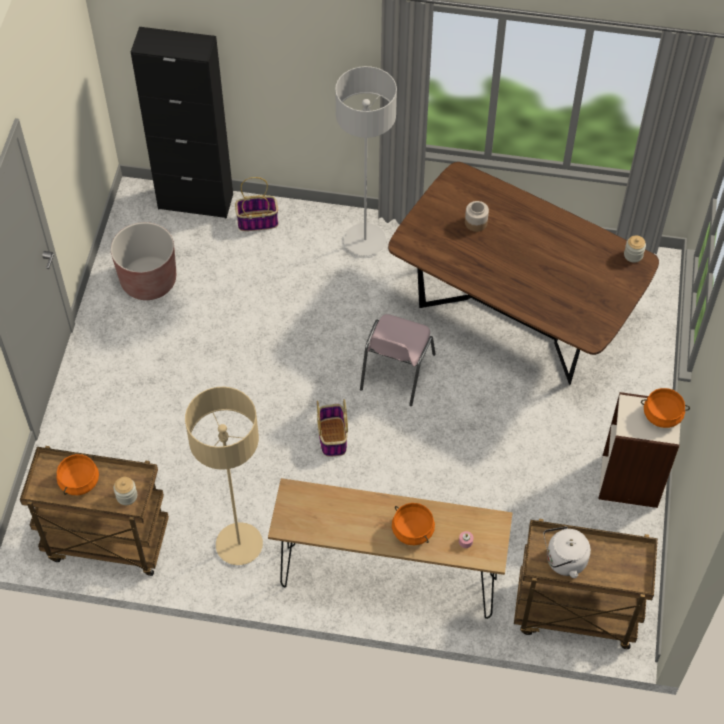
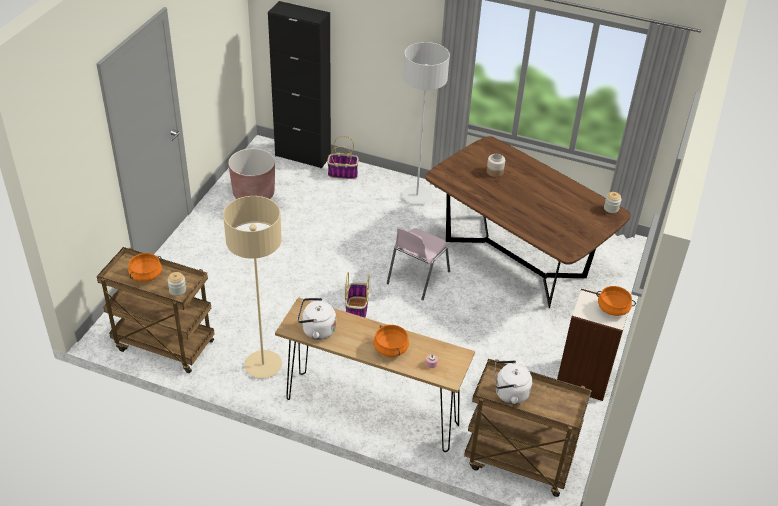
camera: 10 degrees right, 15 degrees down
none -> white kettle [297,298,336,340]

